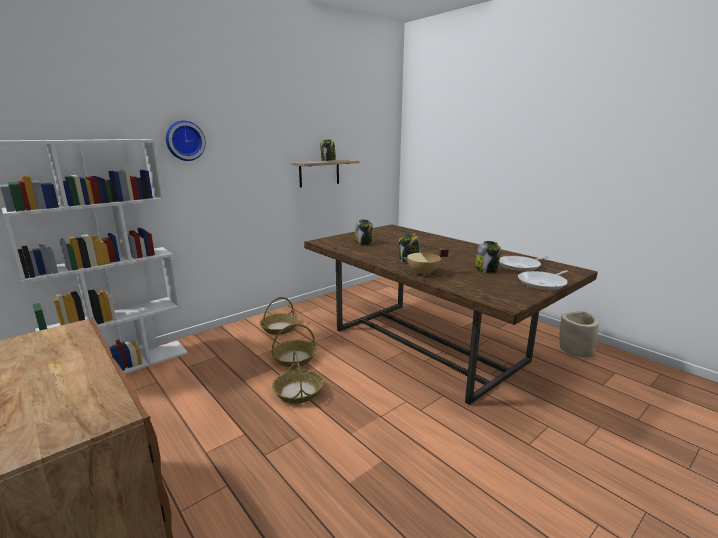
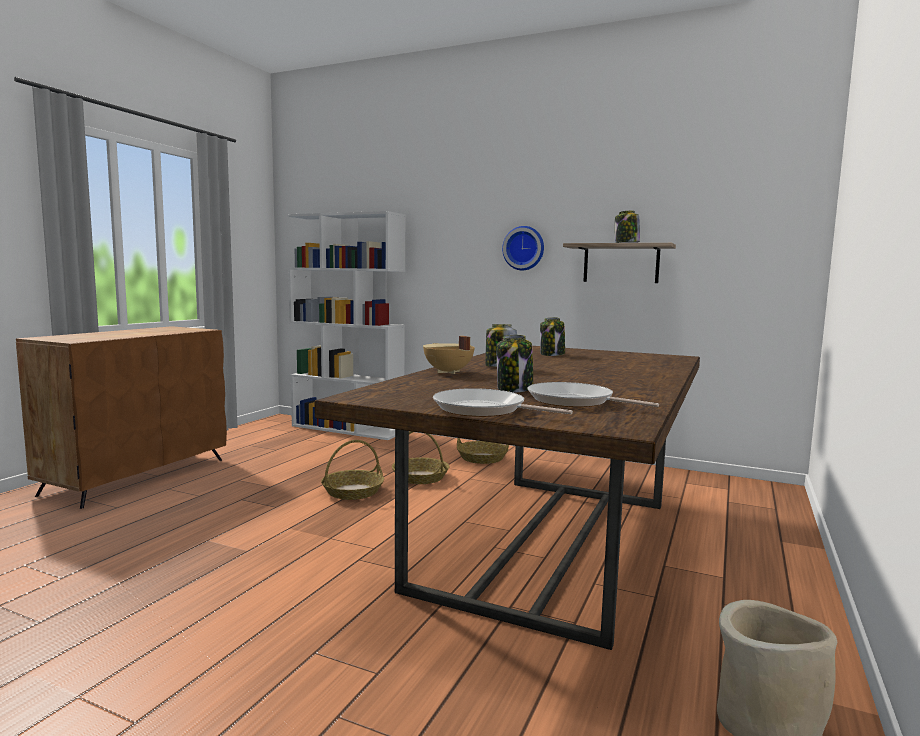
camera: 65 degrees right, 10 degrees down
wall clock [166,120,206,161] -> wall clock moved to [502,226,544,271]

